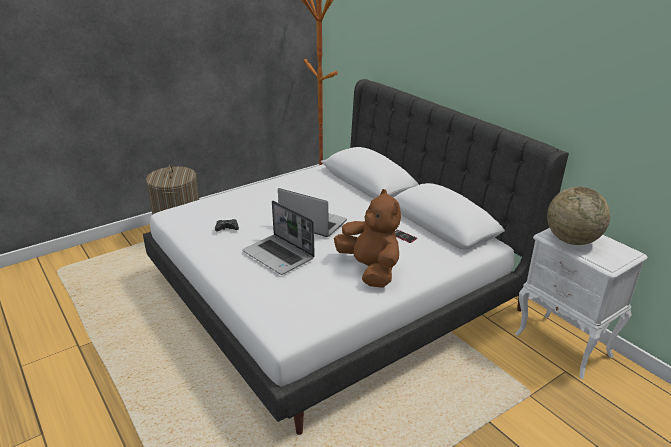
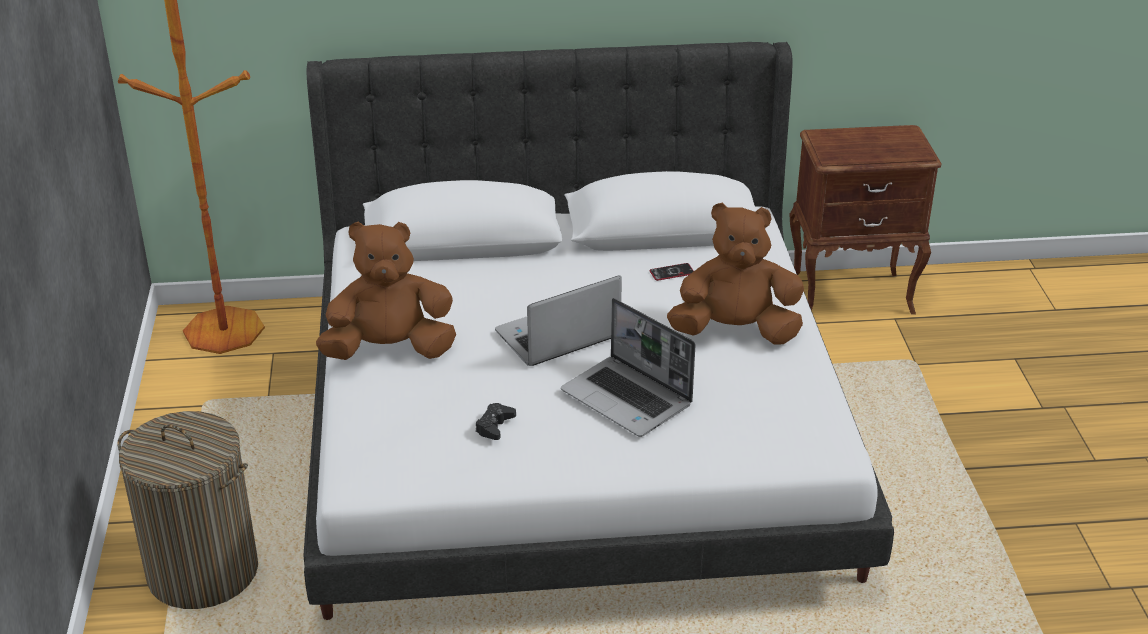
camera: 60 degrees left, 5 degrees up
laptop [243,200,315,275] -> laptop turned 60 degrees clockwise [561,298,696,437]
white nightstand [515,228,647,379] -> brown nightstand [789,125,941,315]
globe [547,187,610,245] -> none
none -> brown plush toy [316,222,456,360]

